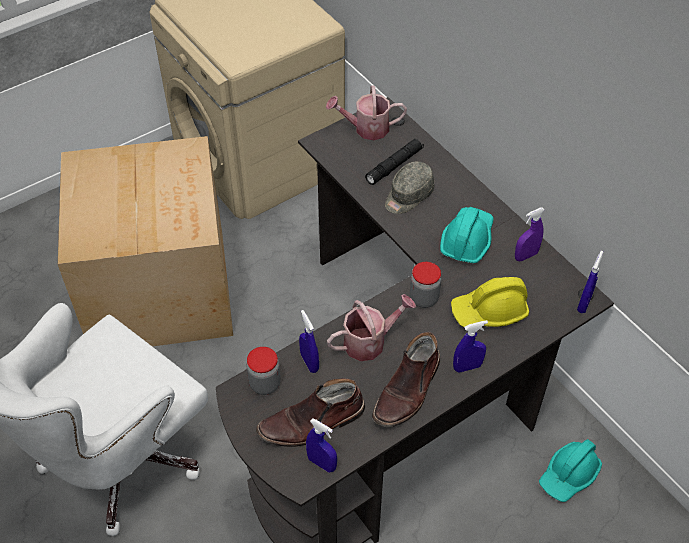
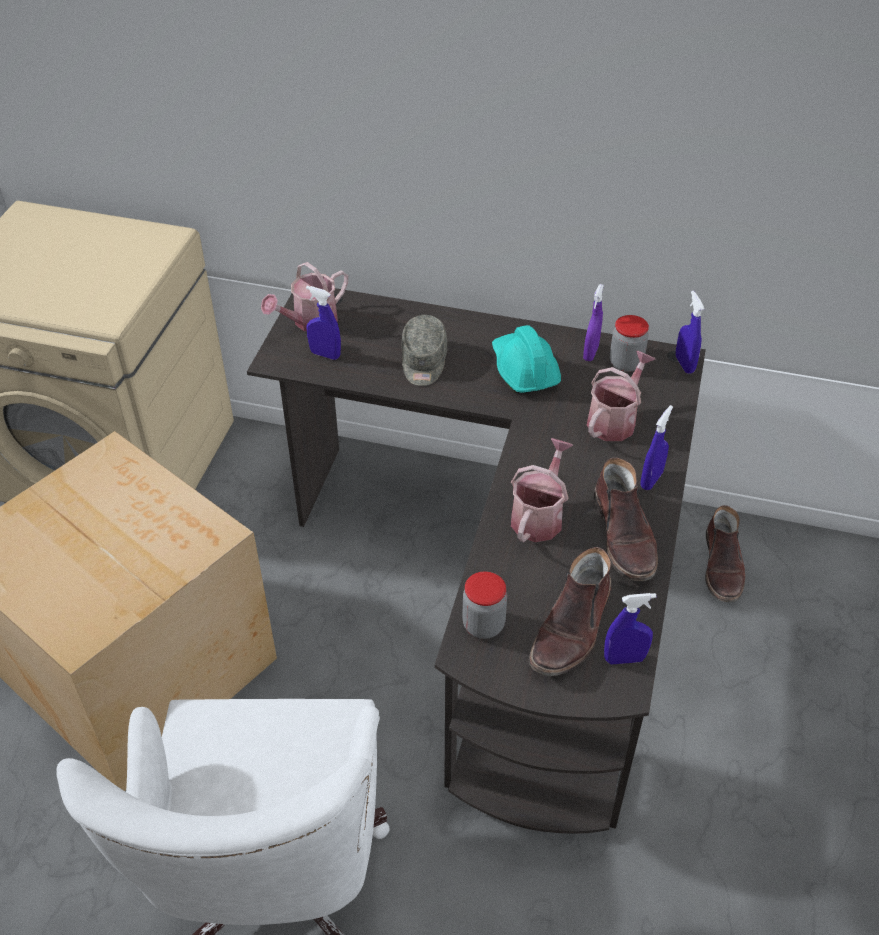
camera: 40 degrees left, 5 degrees down
blue spray bottle [299,310,319,373] -> blue spray bottle moved to [306,286,341,360]
black flashlight [365,139,424,185] -> none
jar [410,262,441,308] -> jar moved to [610,315,649,372]
yellow hard hat [451,277,529,327] -> watering can [587,351,655,441]
turquoise hard hat [539,439,602,502] -> brown boot [705,505,745,602]

